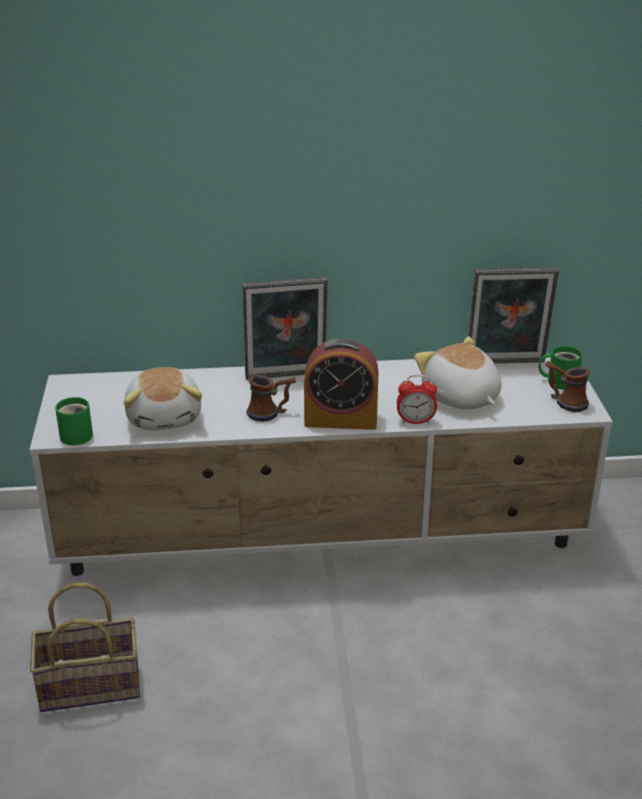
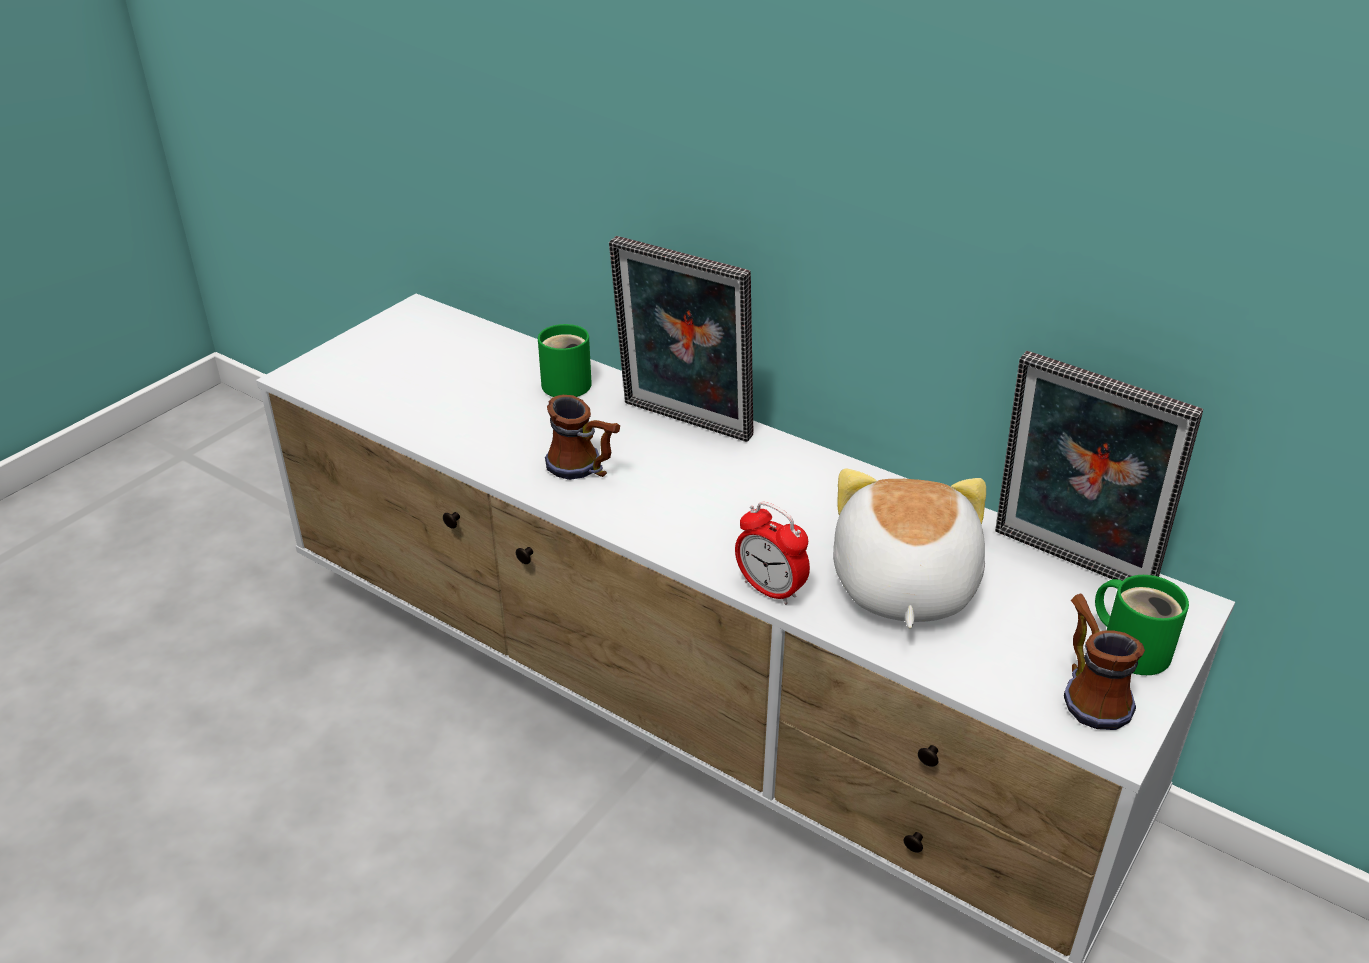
camera: 40 degrees right, 5 degrees up
basket [30,583,140,712] -> none
green mug [55,397,93,445] -> green mug moved to [538,324,592,397]
plush toy [124,367,202,430] -> none
alarm clock [304,338,379,430] -> none

